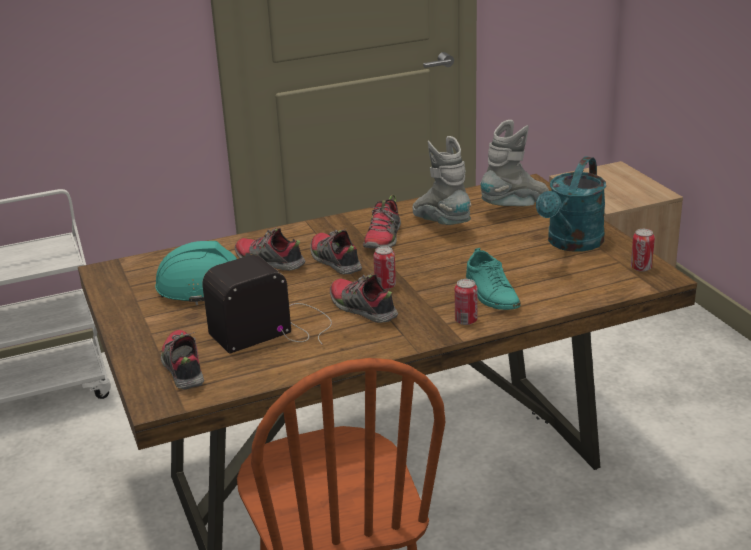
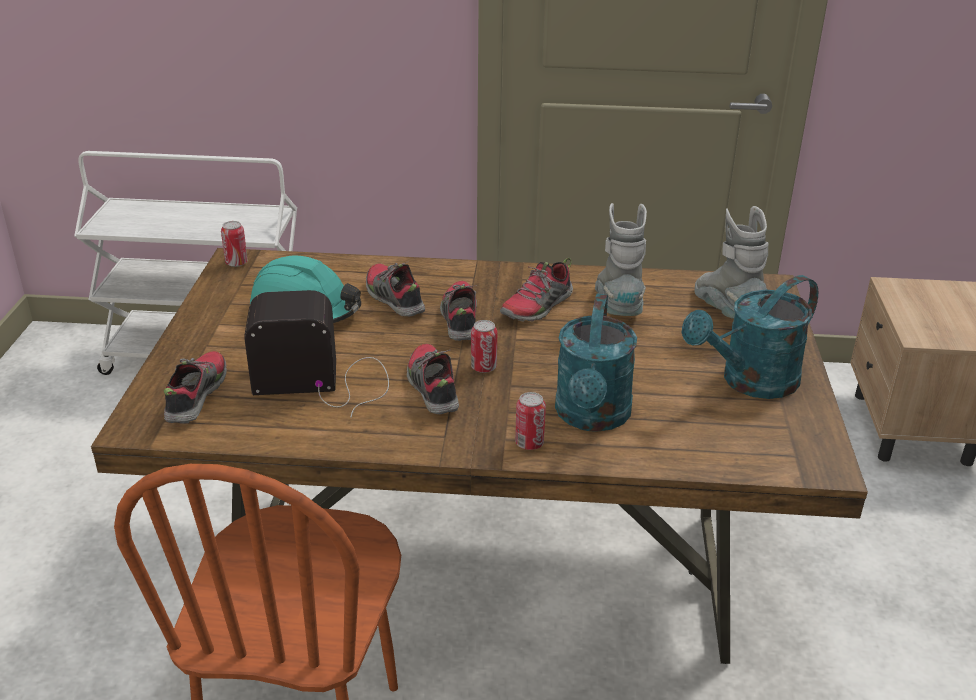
camera: 25 degrees right, 5 degrees up
turquoise shoe [466,248,520,310] -> turquoise watering can [555,294,637,432]
grey boot [480,120,549,206] -> grey boot turned 90 degrees counterclockwise [695,206,769,319]
can [631,229,655,272] -> can moved to [221,221,248,267]

